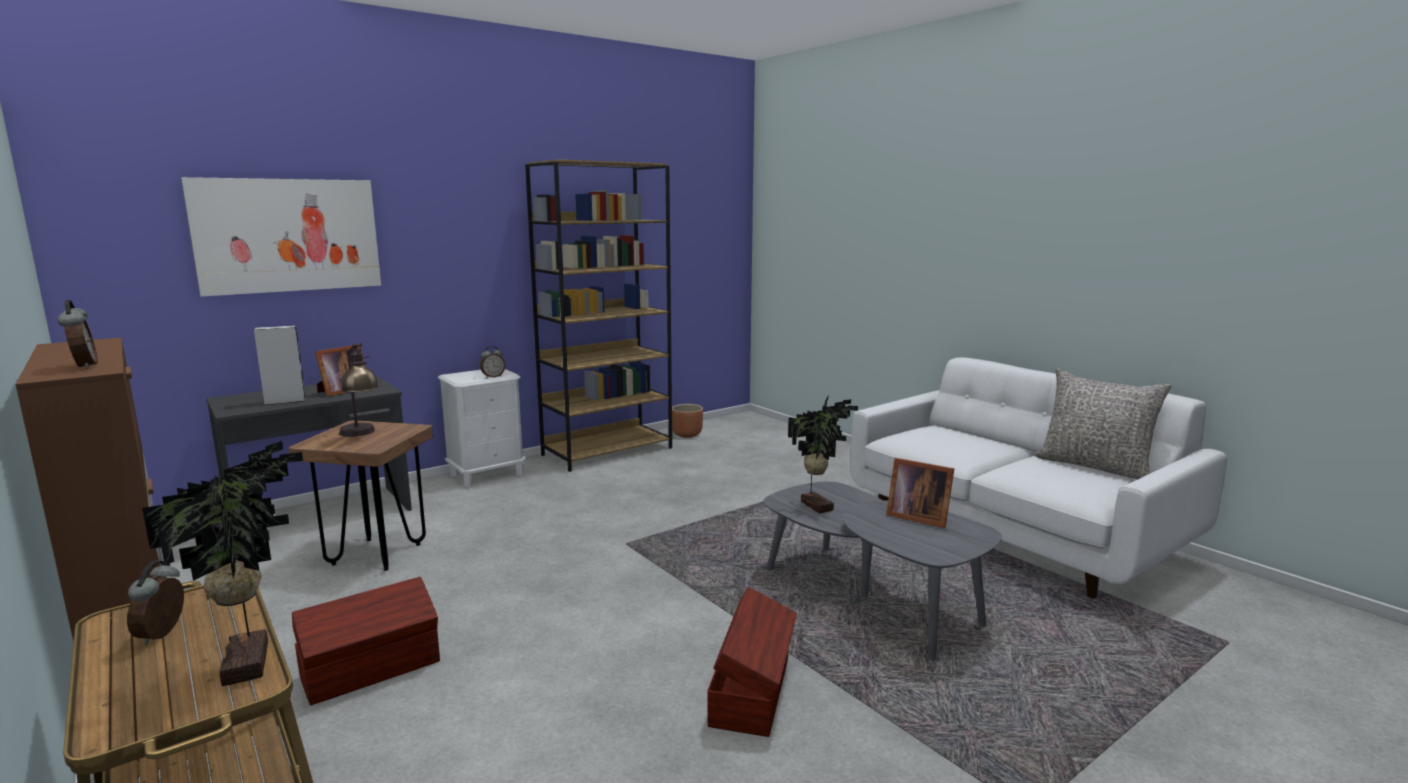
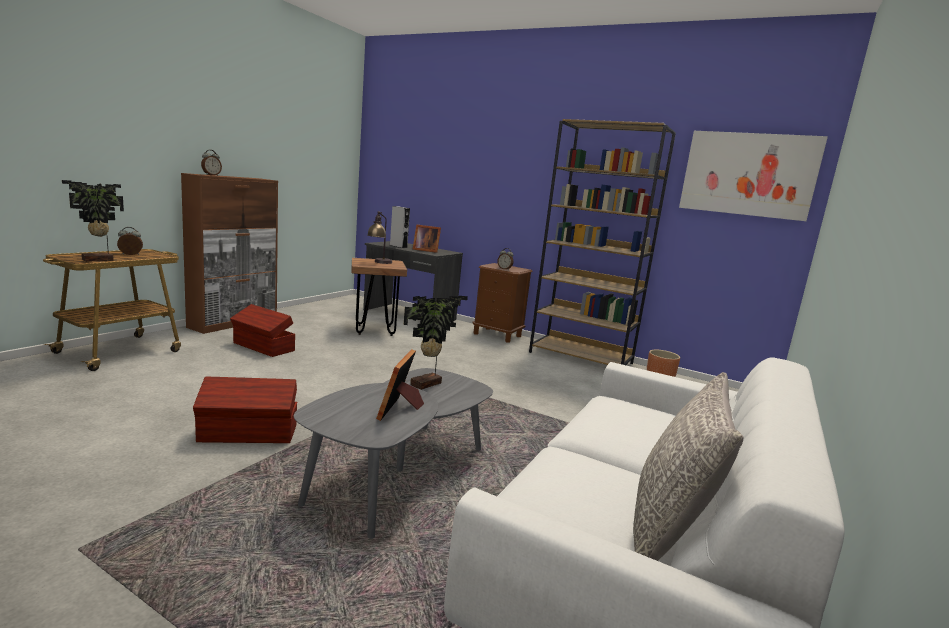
camera: 65 degrees right, 0 degrees up
picture [181,177,381,297] -> picture moved to [679,131,828,221]
white nightstand [438,369,526,488] -> brown nightstand [472,263,533,343]

